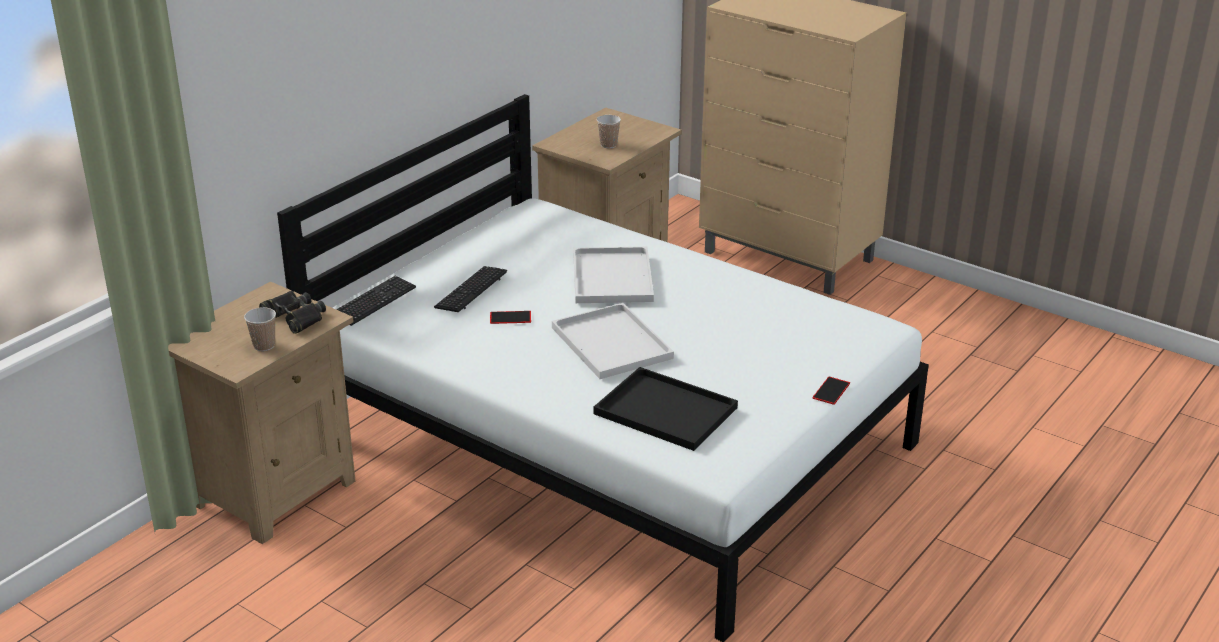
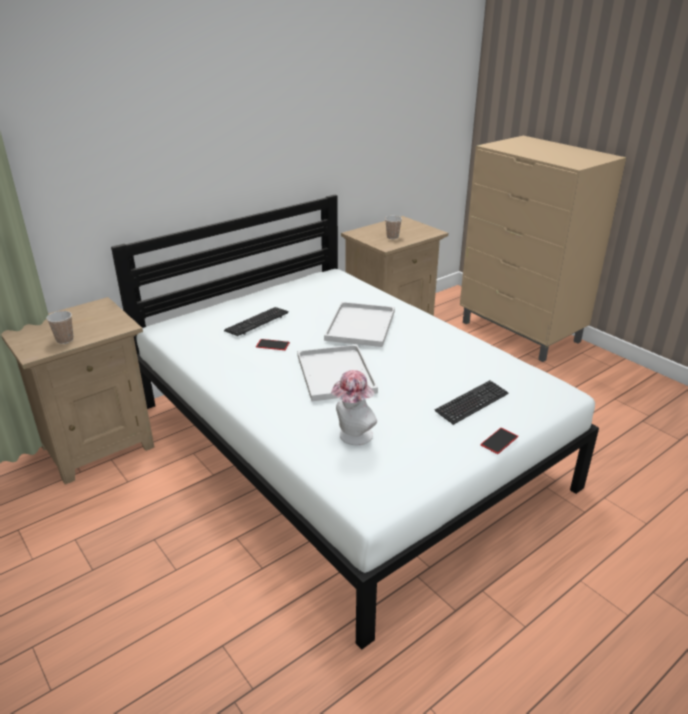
camera: 15 degrees right, 0 degrees up
black binoculars [259,291,326,334] -> none
keyboard [336,276,416,326] -> keyboard moved to [435,380,508,425]
black tray [593,367,738,451] -> hat [331,370,377,445]

